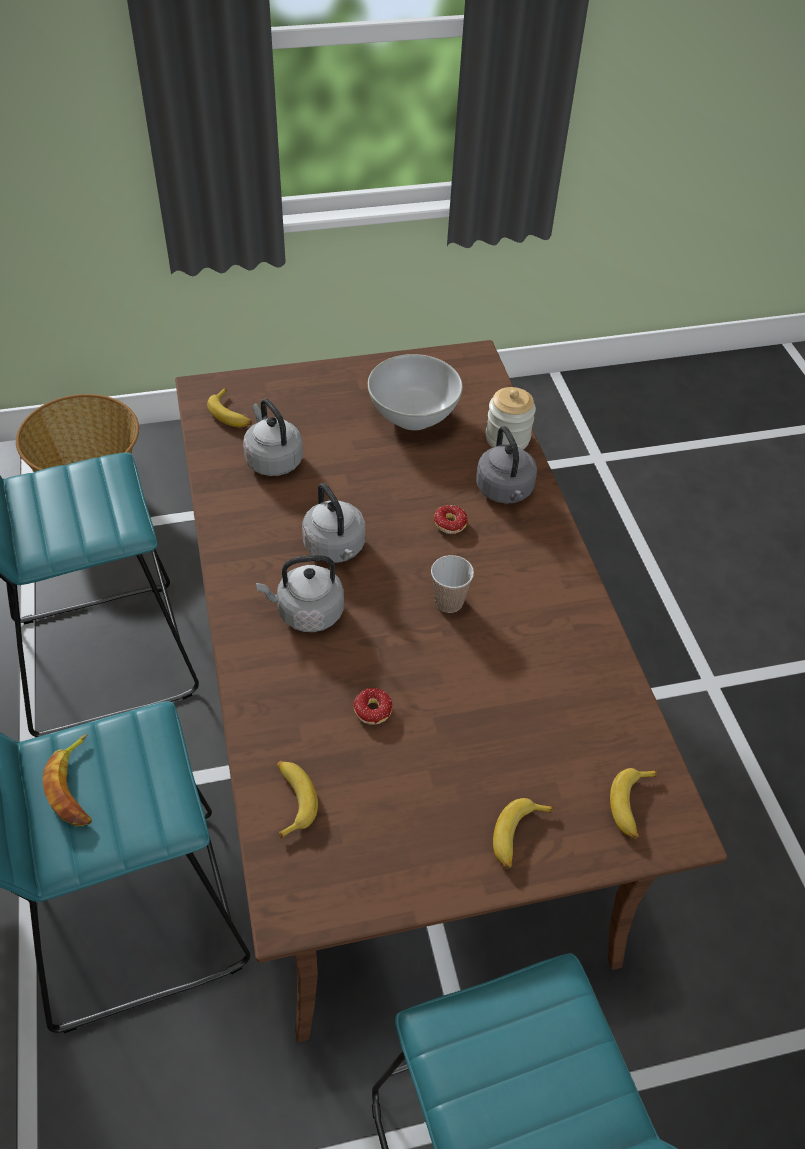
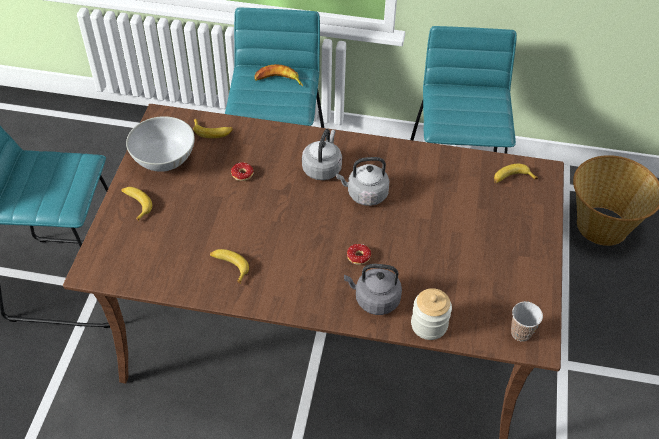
camera: 115 degrees right, 0 degrees up
grey kettle [243,399,303,476] -> none
white bowl [368,354,463,430] -> white bowl moved to [126,116,195,172]
cup [431,555,474,613] -> cup moved to [511,302,543,342]
banana [610,768,657,840] -> banana moved to [210,249,249,284]

